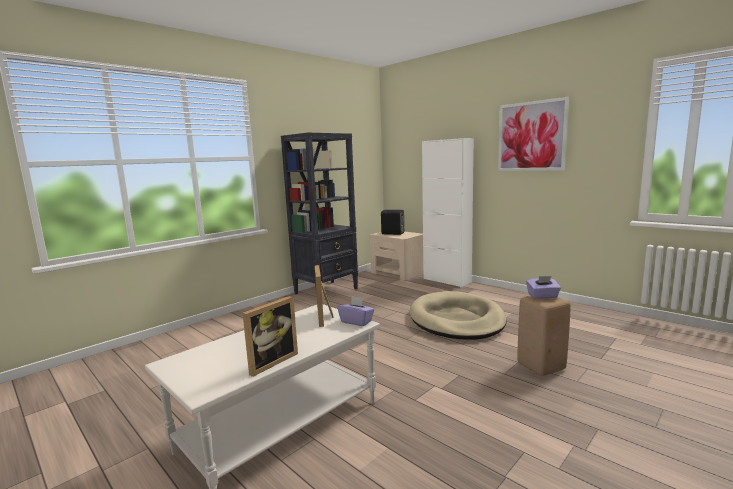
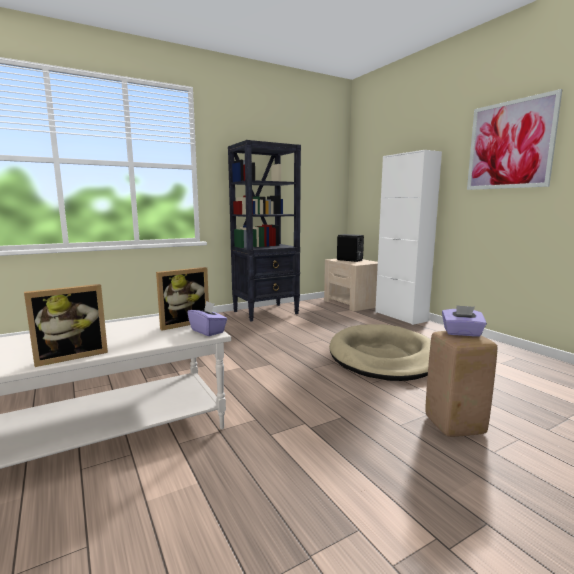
camera: 15 degrees right, 0 degrees up
picture frame [315,265,334,327] -> picture frame turned 135 degrees counterclockwise [156,267,209,331]

